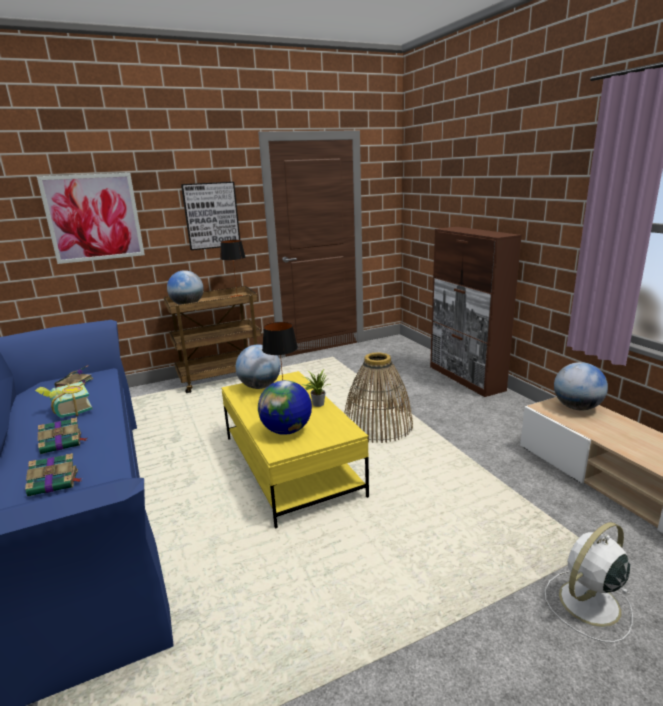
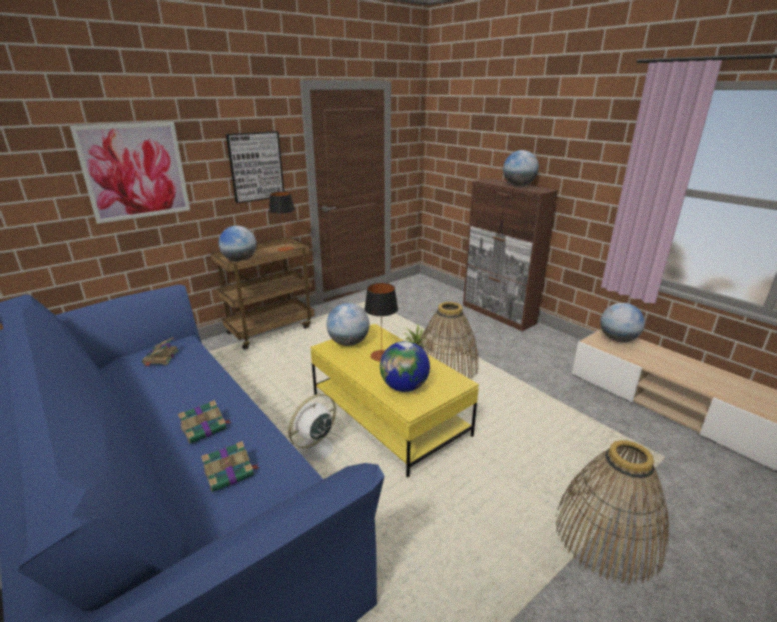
camera: 15 degrees left, 5 degrees up
book [35,381,92,418] -> none
white fan [545,522,633,643] -> white fan moved to [288,394,345,461]
none -> globe [503,150,539,186]
none -> basket [556,440,669,584]

